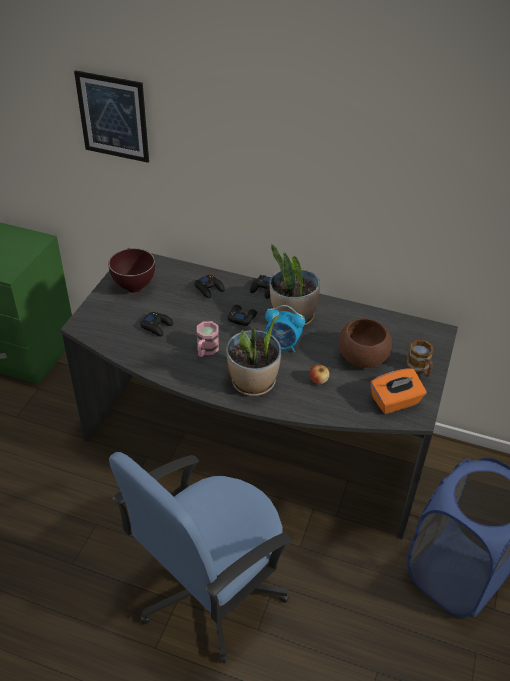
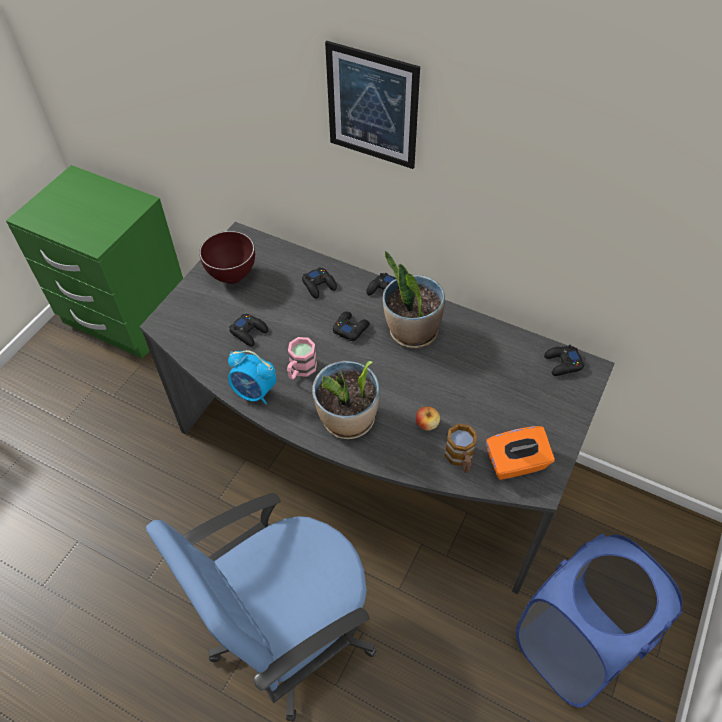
camera: 10 degrees right, 10 degrees up
picture [74,70,149,163] -> picture moved to [325,41,420,169]
alarm clock [265,305,305,353] -> alarm clock moved to [228,350,276,404]
brown bowl [339,318,392,368] -> none
mug [406,340,434,377] -> mug moved to [445,423,477,473]
none -> black game controller [544,345,585,376]

